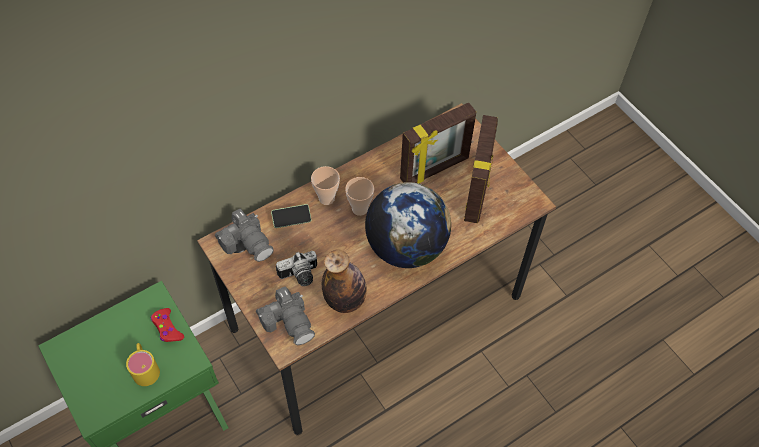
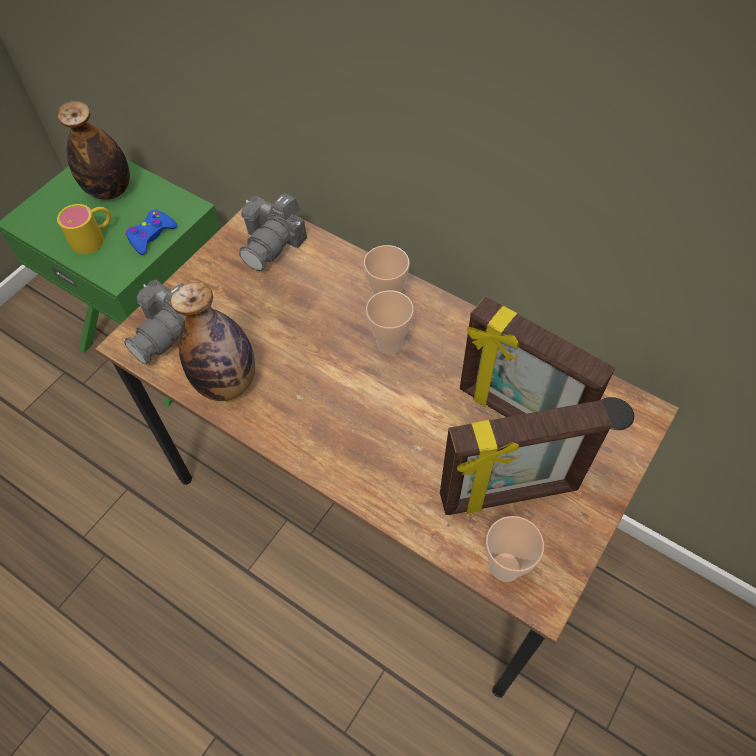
camera: 70 degrees right, 0 degrees up
red game controller [151,308,184,342] -> blue game controller [126,210,177,255]
phone [271,204,311,228] -> none
camera [276,251,317,286] -> none
globe [365,182,451,268] -> none
none -> bottle [57,101,130,200]
none -> cup [486,516,544,582]

